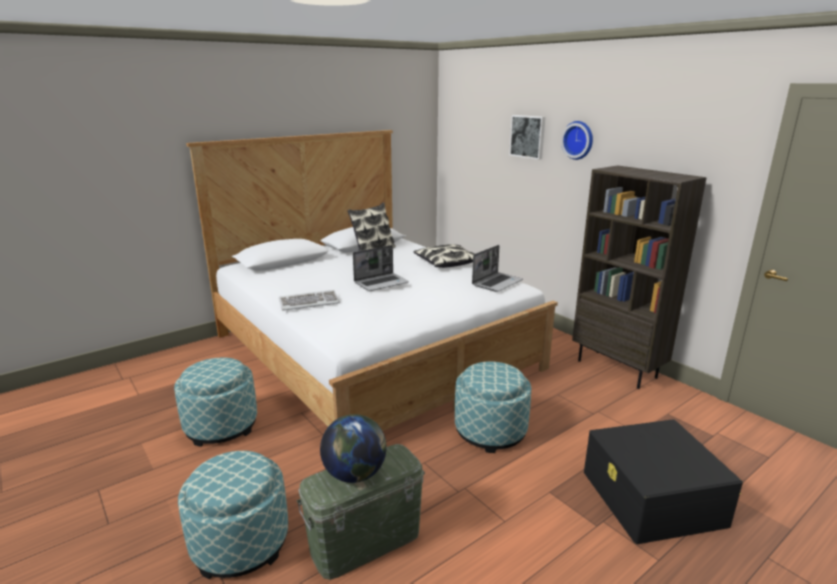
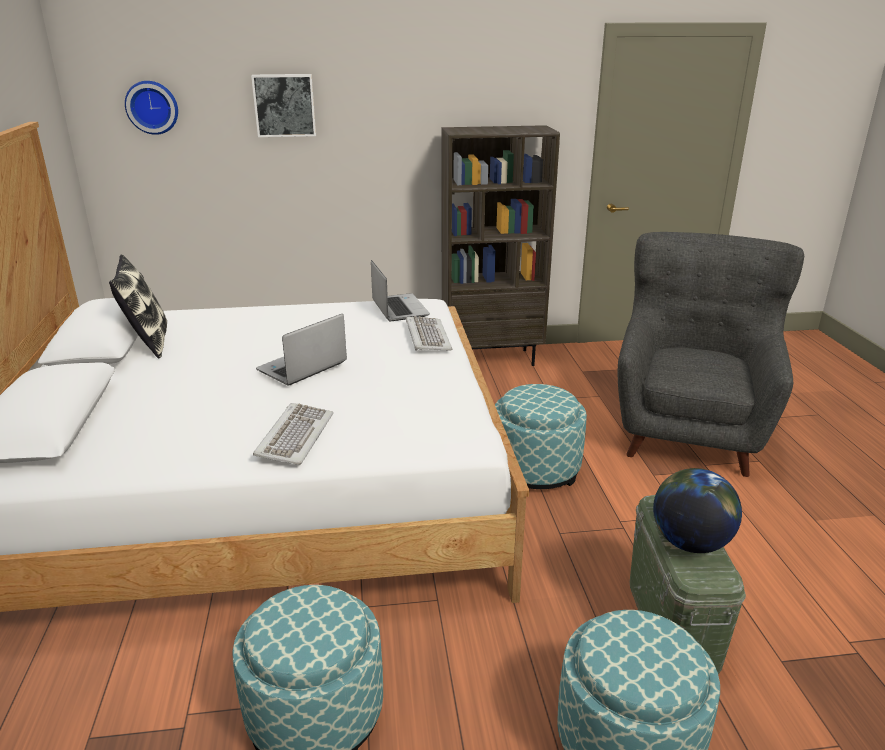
camera: 60 degrees left, 5 degrees up
laptop [353,245,409,291] -> laptop turned 135 degrees counterclockwise [256,314,347,385]
pillow [413,244,474,268] -> none
wall clock [561,121,593,160] -> wall clock moved to [125,81,178,135]
black storage box [584,419,743,544] -> grey armchair [618,232,804,477]
none -> keyboard [406,316,452,351]

